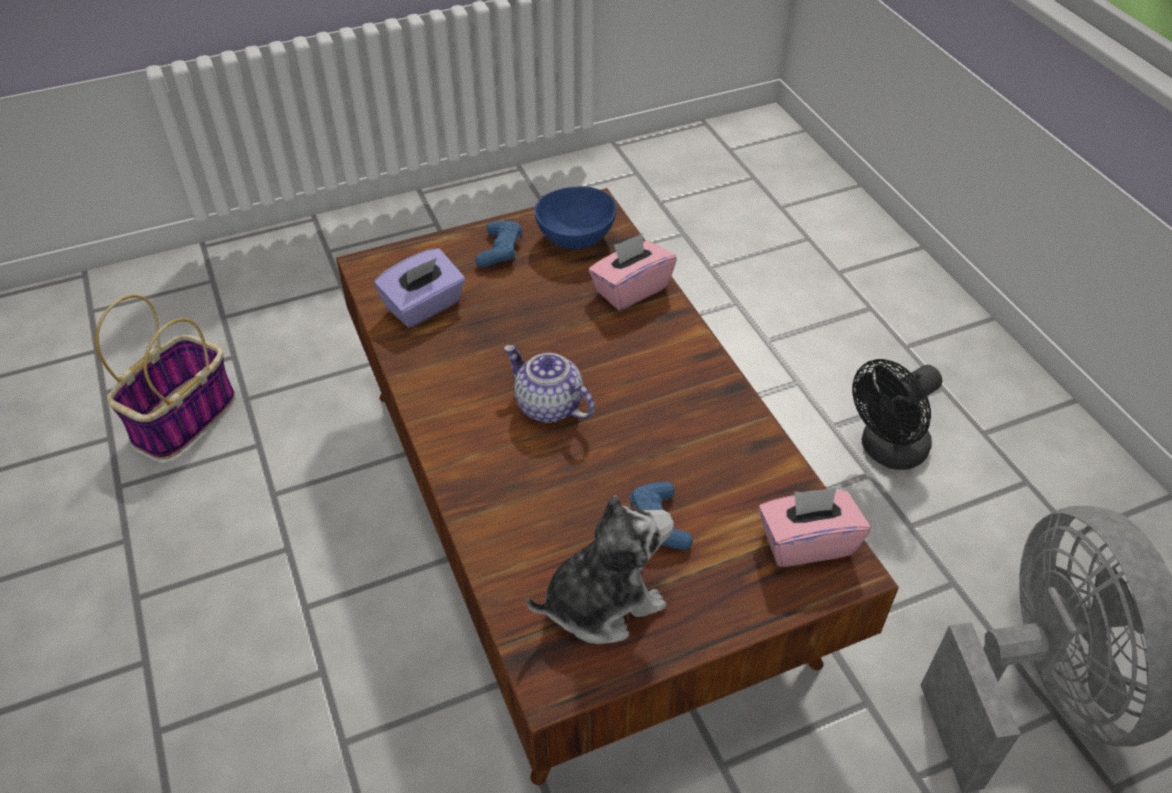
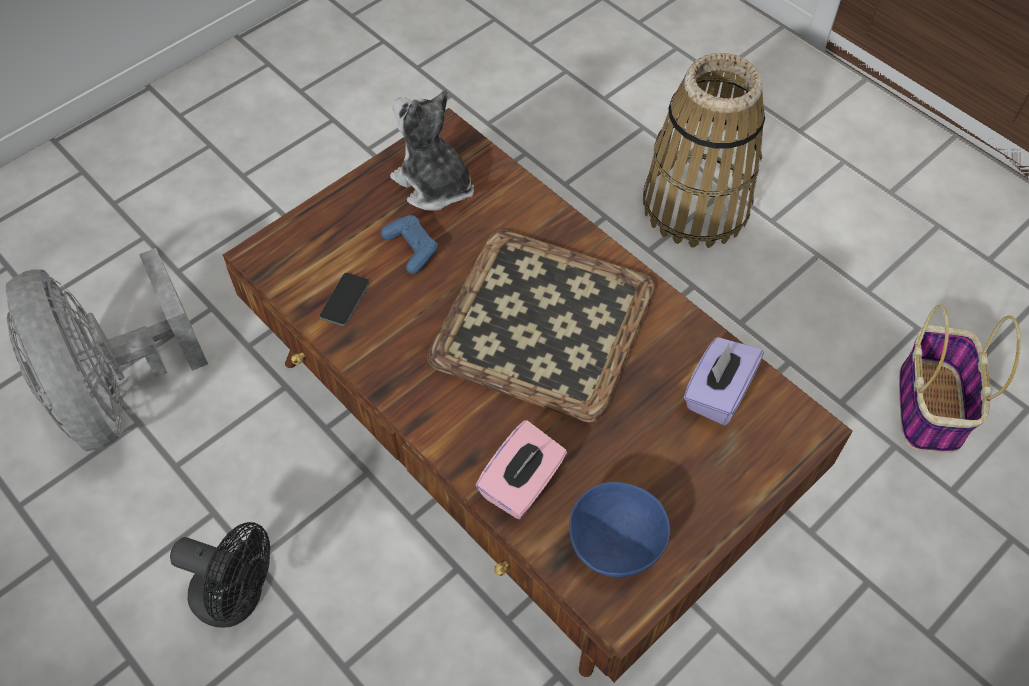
camera: 160 degrees right, 10 degrees up
blue game controller [475,221,522,267] -> none
teapot [504,345,595,423] -> tray [427,230,656,423]
plush toy [527,495,674,644] -> plush toy turned 90 degrees clockwise [390,90,474,211]
pink tissue box [758,488,870,567] -> none
black fan [852,359,942,470] -> black fan turned 75 degrees clockwise [170,522,270,628]
none -> phone [319,273,370,326]
none -> basket [643,53,765,248]

